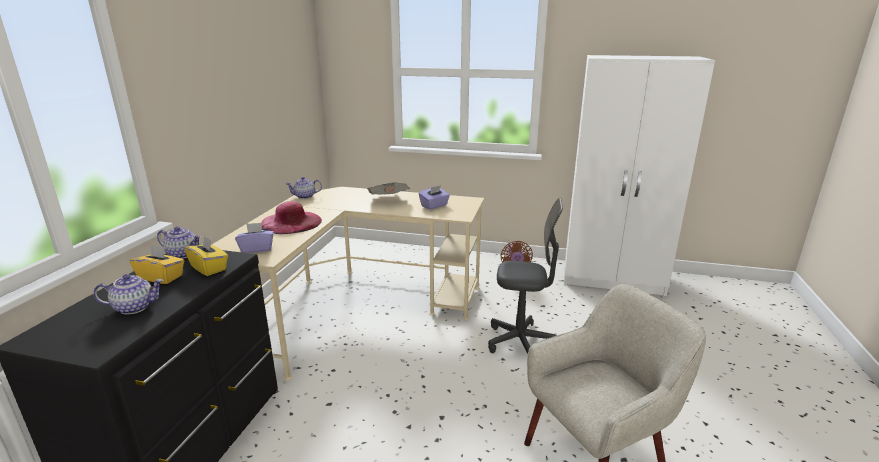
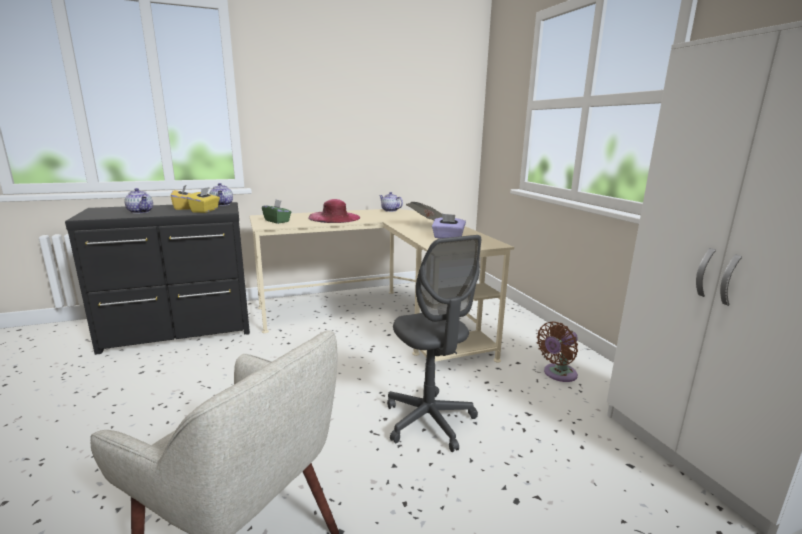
camera: 55 degrees right, 5 degrees down
purple tissue box [235,223,274,253] -> green tissue box [262,200,291,224]

